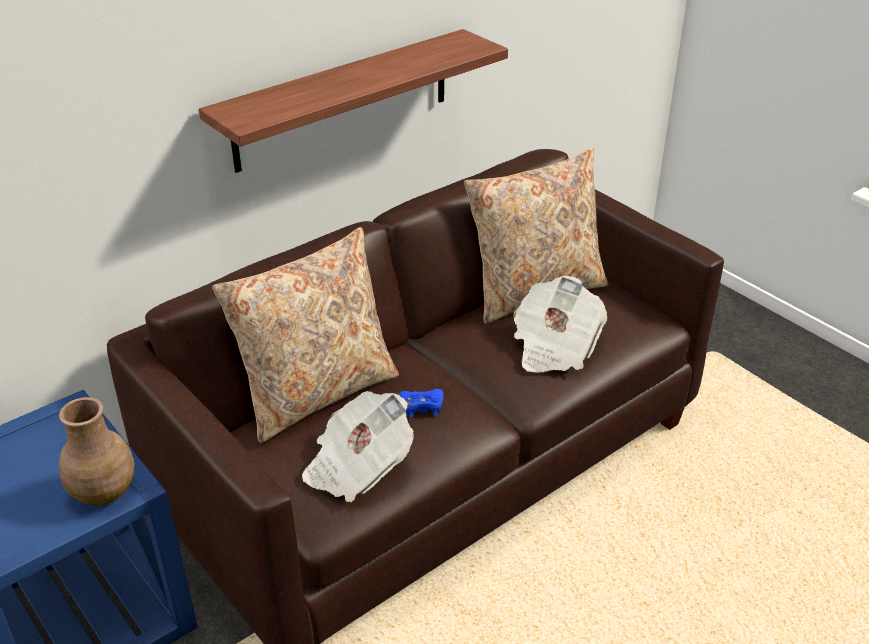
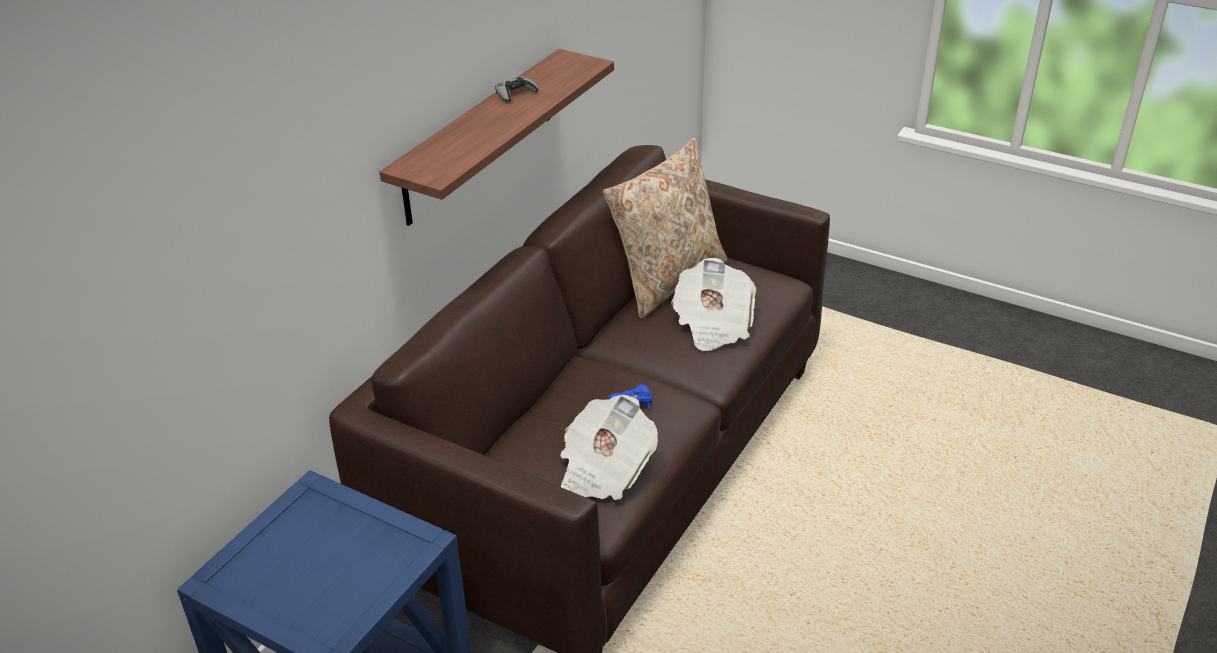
camera: 20 degrees left, 0 degrees up
brown vase [59,397,135,506] -> none
beige pillow [212,227,399,443] -> none
none -> grey game controller [495,76,539,103]

